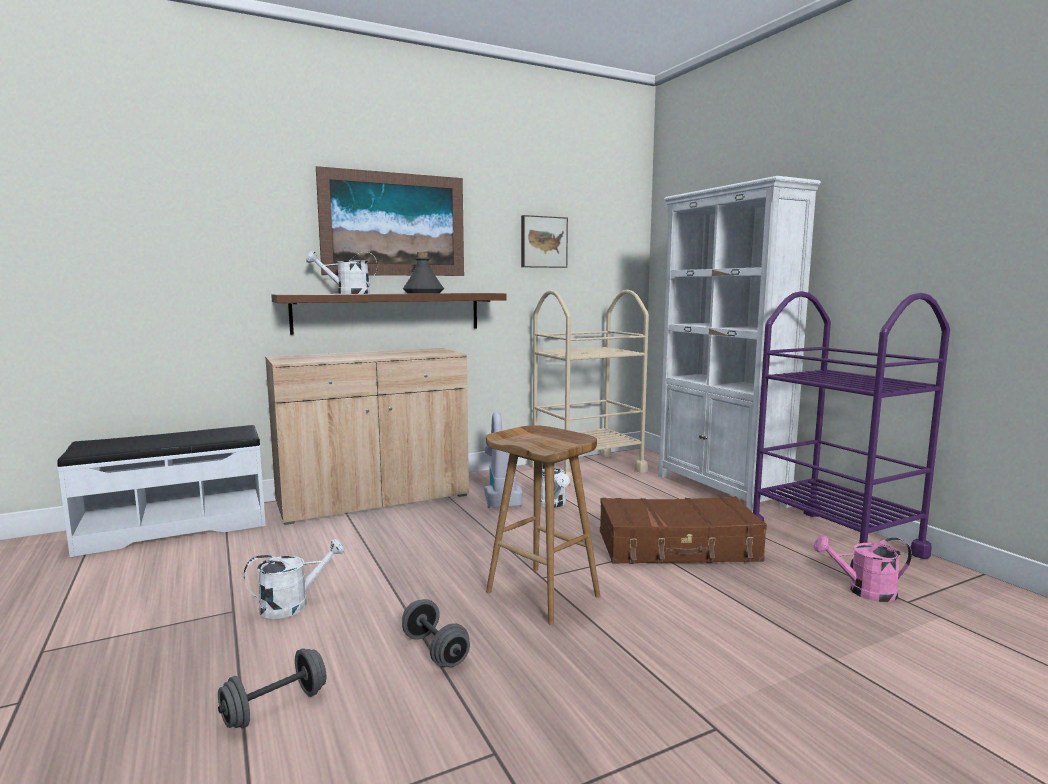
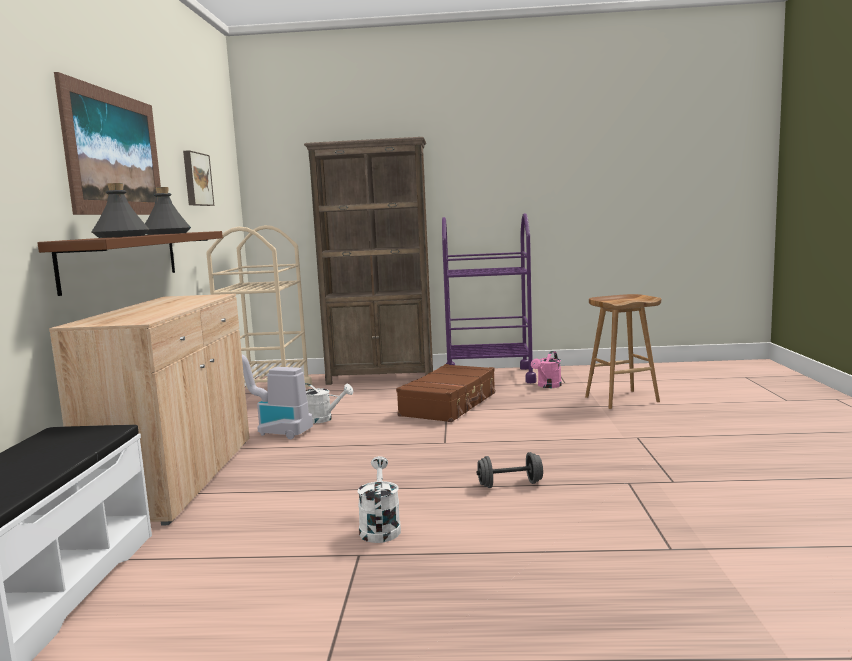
camera: 60 degrees left, 0 degrees up
grey dumbbell [218,648,326,728] -> none
white watering can [306,250,377,294] -> grey bottle [92,183,150,238]
brown stool [486,425,600,625] -> brown stool moved to [585,294,661,409]
white bookcase [658,176,821,512] -> brown bookcase [304,137,433,385]

